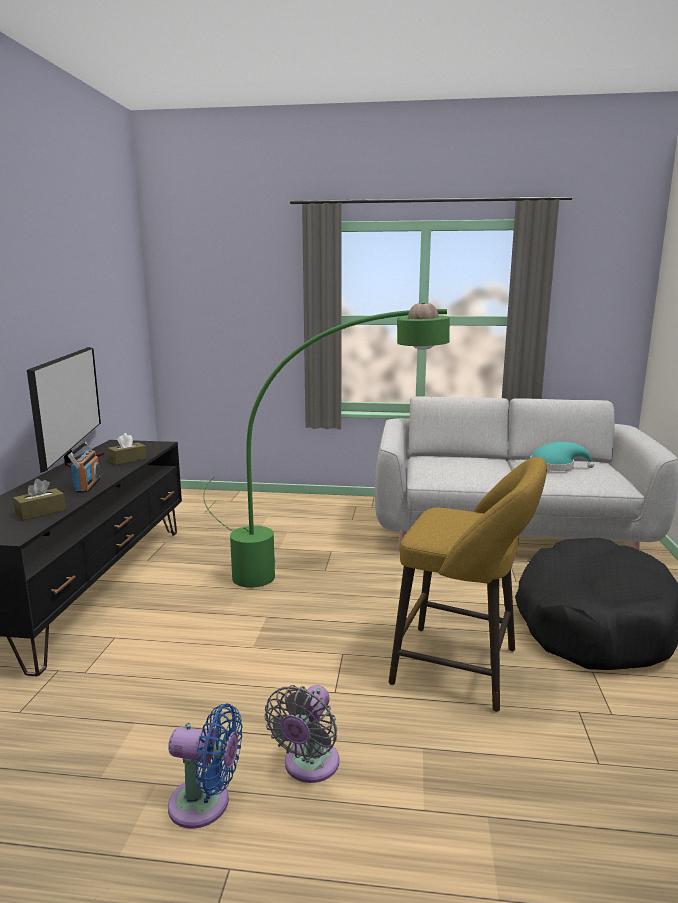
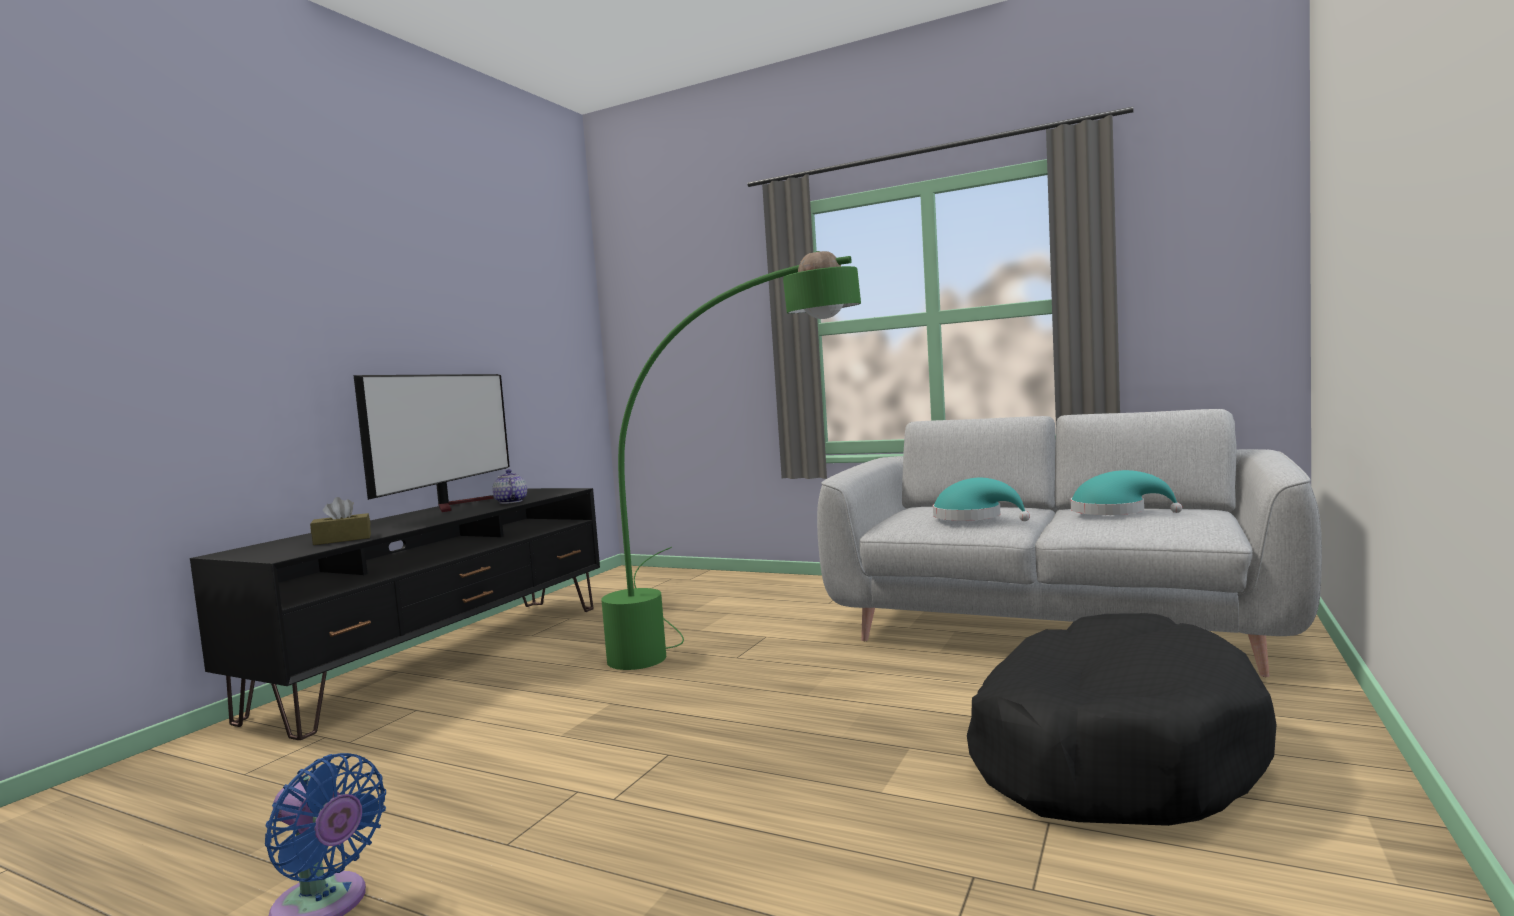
camera: 20 degrees right, 10 degrees down
radio [68,442,101,493] -> none
brown tissue box [108,433,147,465] -> teapot [493,469,527,504]
grey fan [264,685,339,783] -> none
yellow stool [389,457,547,712] -> none
none -> turquoise hat [933,478,1030,521]

